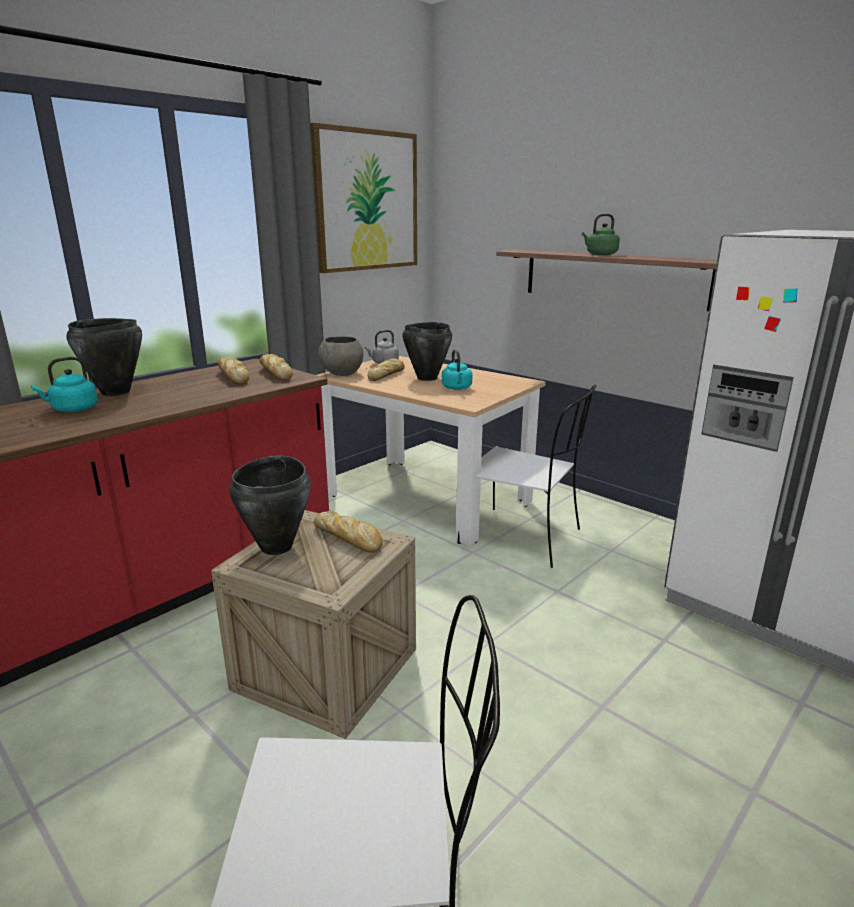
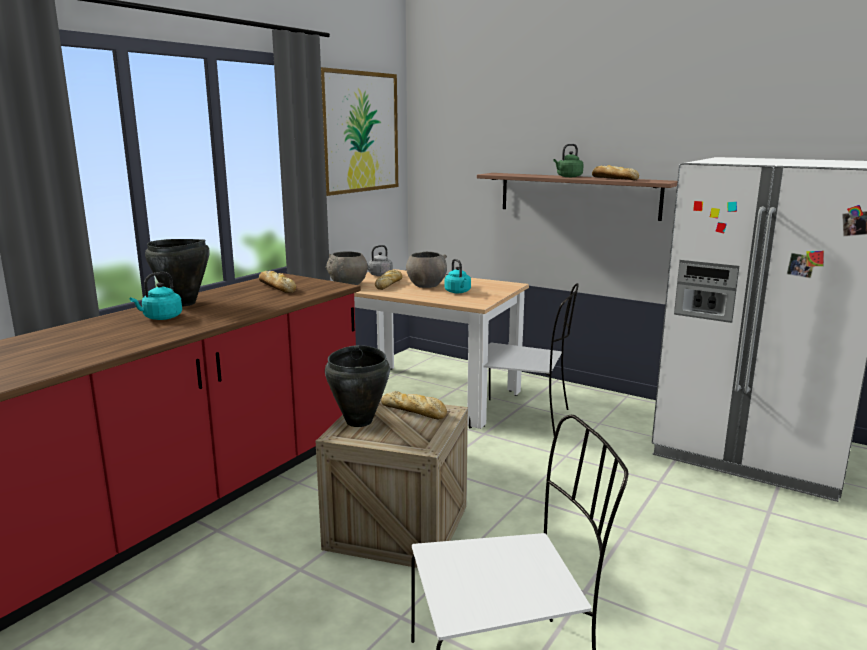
camera: 10 degrees left, 5 degrees down
bread [260,354,293,381] -> bread moved to [592,165,639,180]
black cooking pot [402,322,452,381] -> grey bowl [406,251,447,288]

